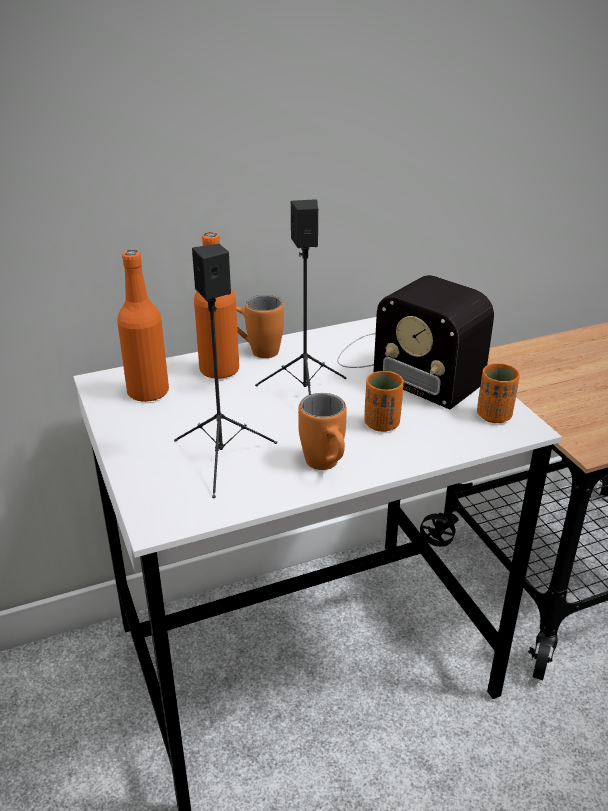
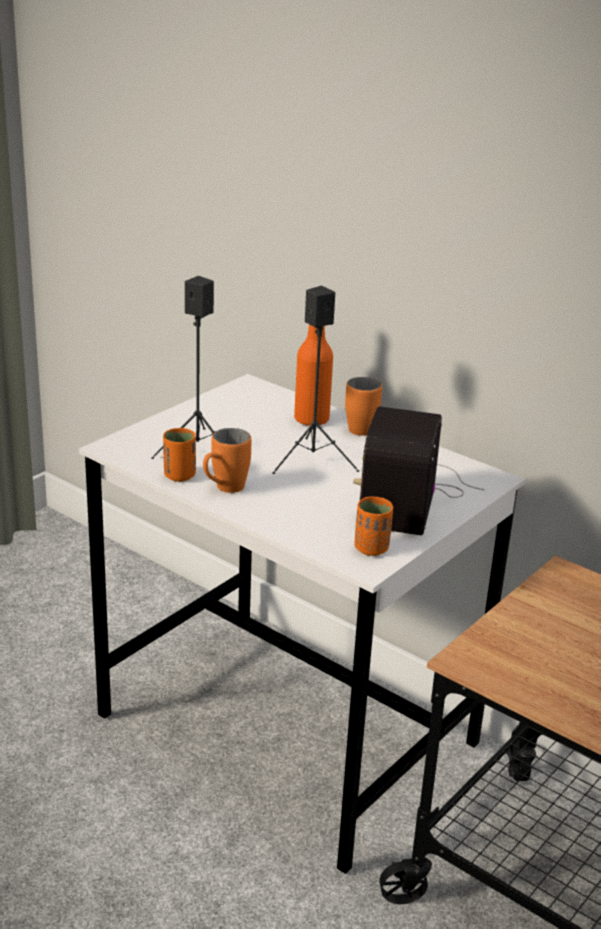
camera: 60 degrees right, 5 degrees down
orange bottle [117,250,169,402] -> none
orange cup [364,371,404,432] -> orange cup moved to [163,428,196,482]

